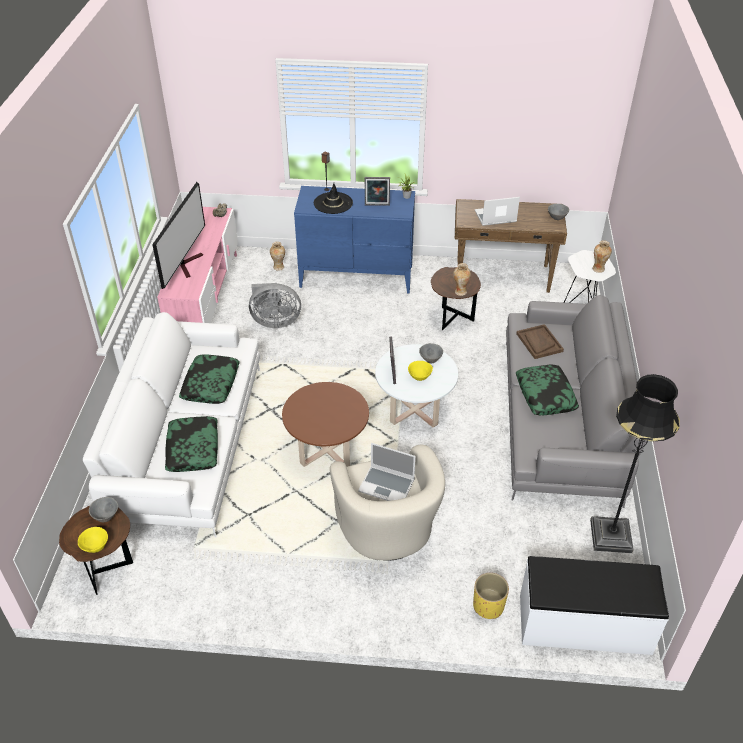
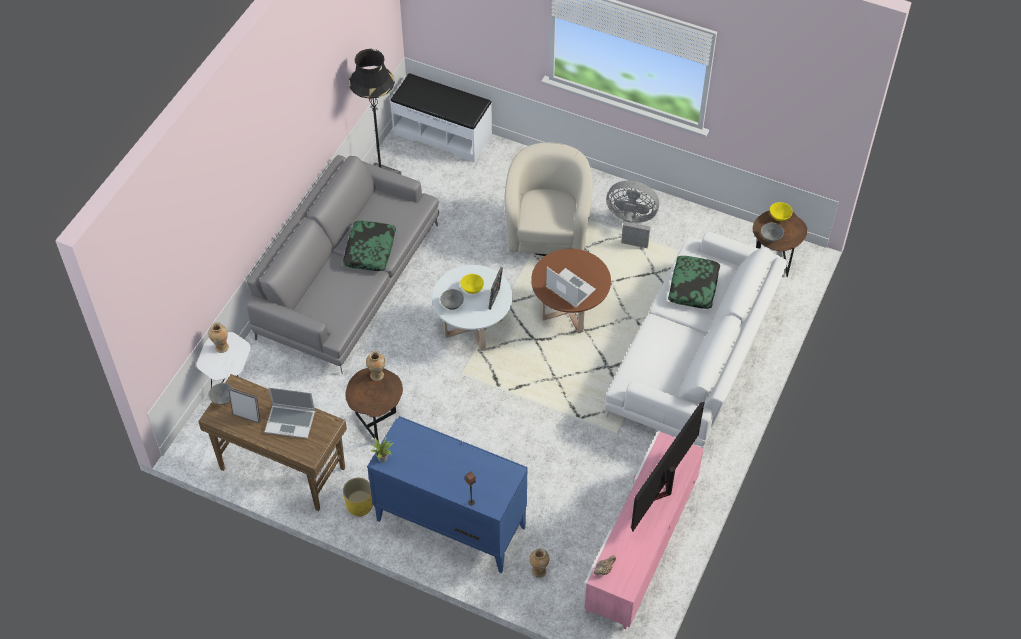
camera: 160 degrees left, 10 degrees up
pillow [179,354,240,404] -> none
grey fan [249,283,301,328] -> grey fan moved to [606,181,659,248]
black hat [314,183,353,214] -> none
laptop [358,443,416,501] -> laptop moved to [546,267,596,307]
picture frame [365,177,390,206] -> picture frame moved to [229,388,260,423]
yellow planter [473,573,509,619] -> yellow planter moved to [343,478,373,517]
brown tray [516,324,564,359] -> none

